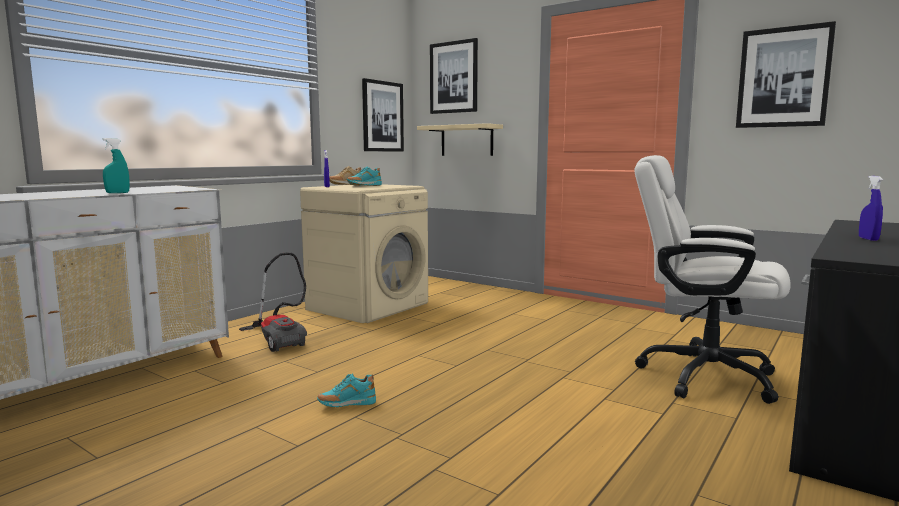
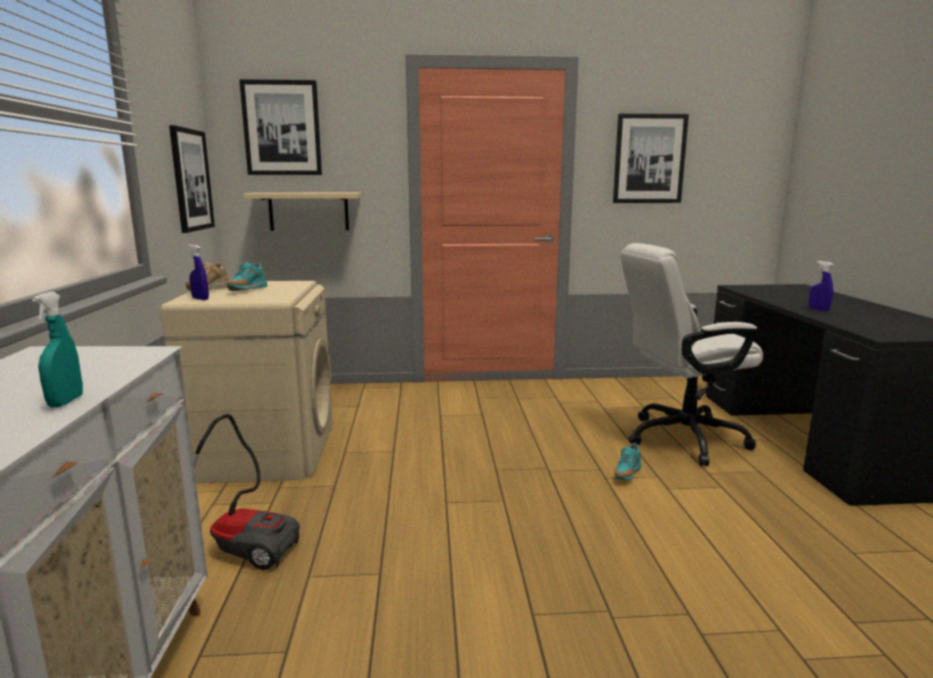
camera: 40 degrees left, 5 degrees up
turquoise shoe [317,374,376,407] -> turquoise shoe moved to [614,443,641,480]

